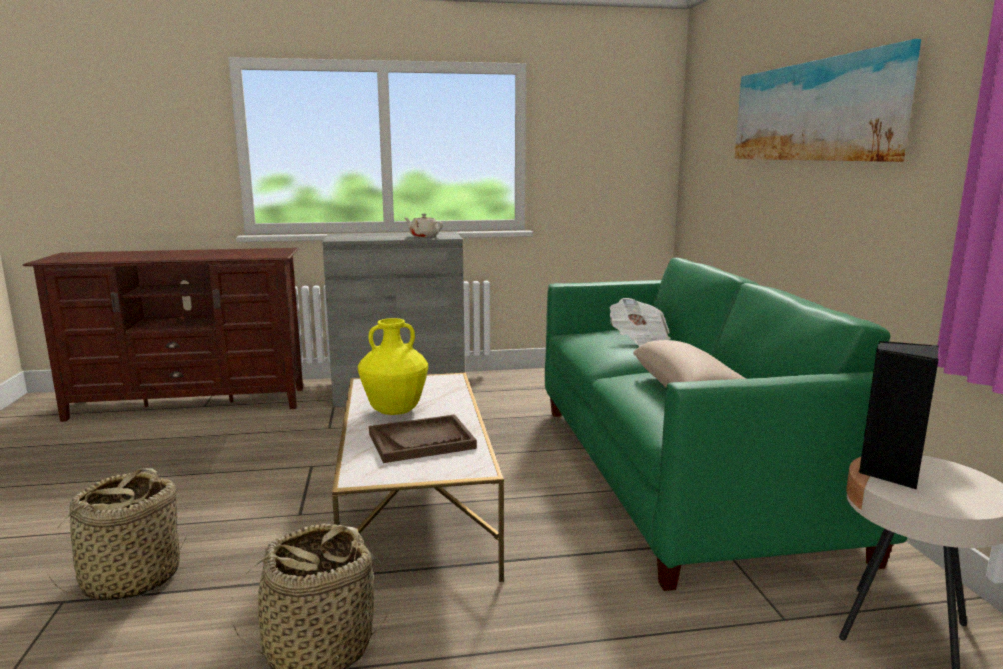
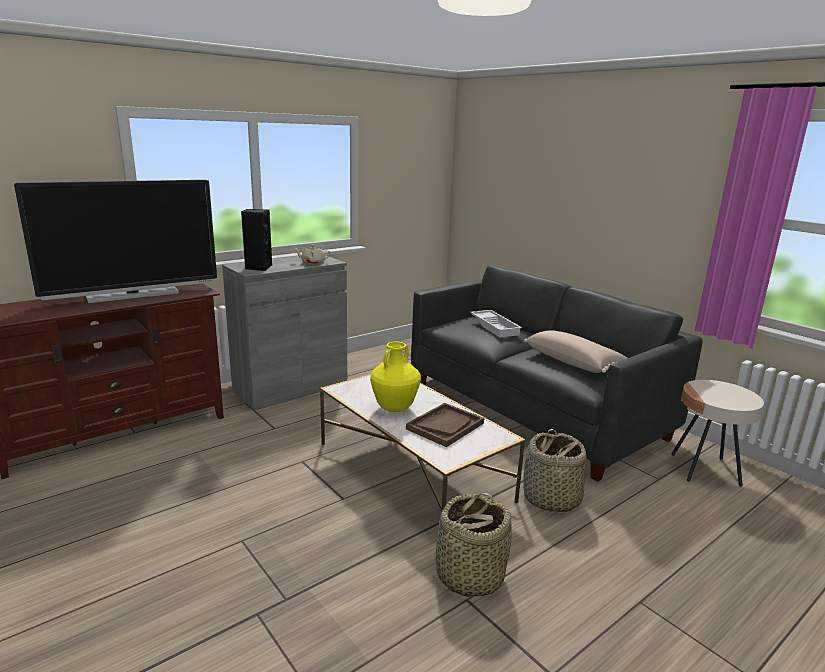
camera: 30 degrees left, 5 degrees up
basket [45,468,187,601] -> basket moved to [523,429,586,513]
green sofa [545,258,908,591] -> grey sofa [411,266,703,482]
newspaper [610,298,671,346] -> white tray [470,310,522,338]
picture [734,39,921,162] -> none
black speaker [859,341,939,489] -> black speaker moved to [241,209,272,271]
none -> television [14,180,217,304]

